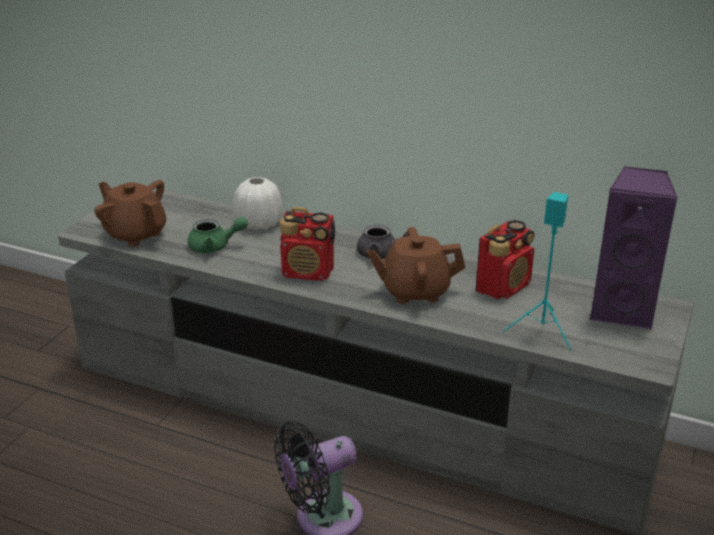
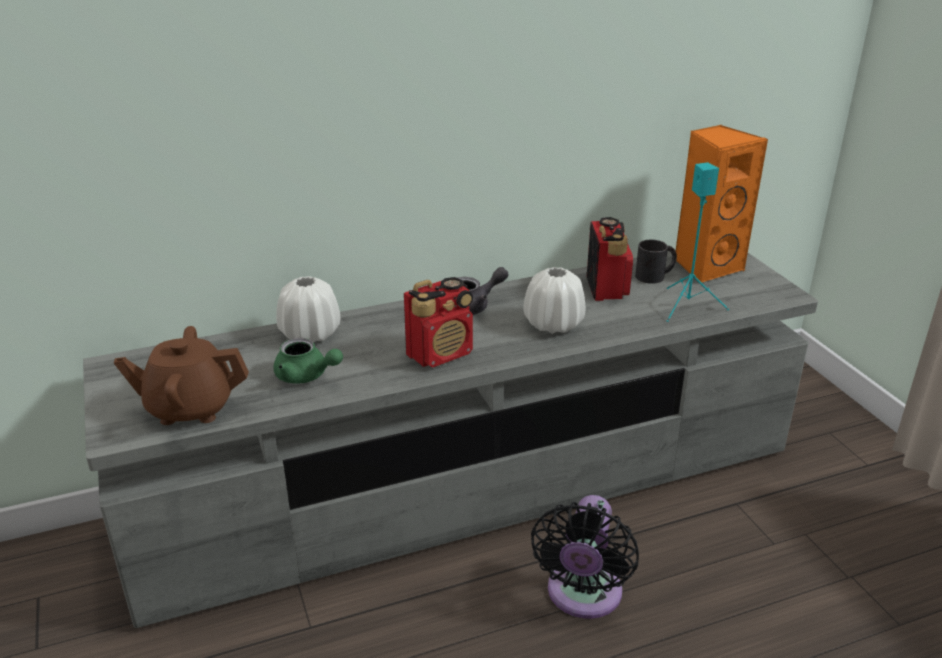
camera: 45 degrees left, 0 degrees up
green teapot [187,217,248,253] -> green teapot turned 75 degrees clockwise [273,338,343,383]
brown teapot [367,227,466,304] -> white vase [523,267,586,334]
purple speaker [589,167,678,330] -> orange speaker [676,125,768,283]
none -> black mug [635,240,677,284]

